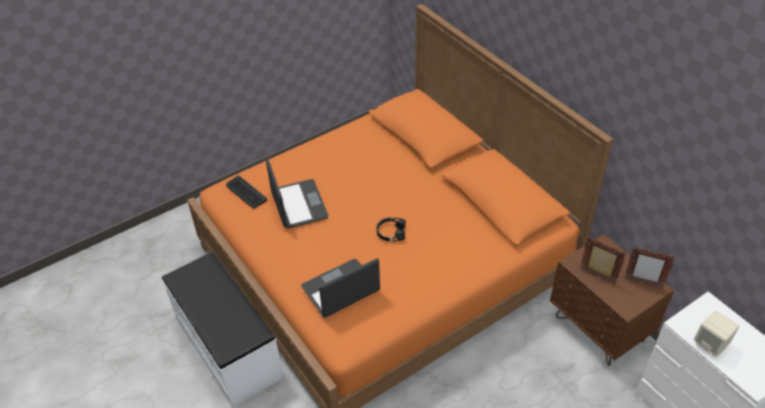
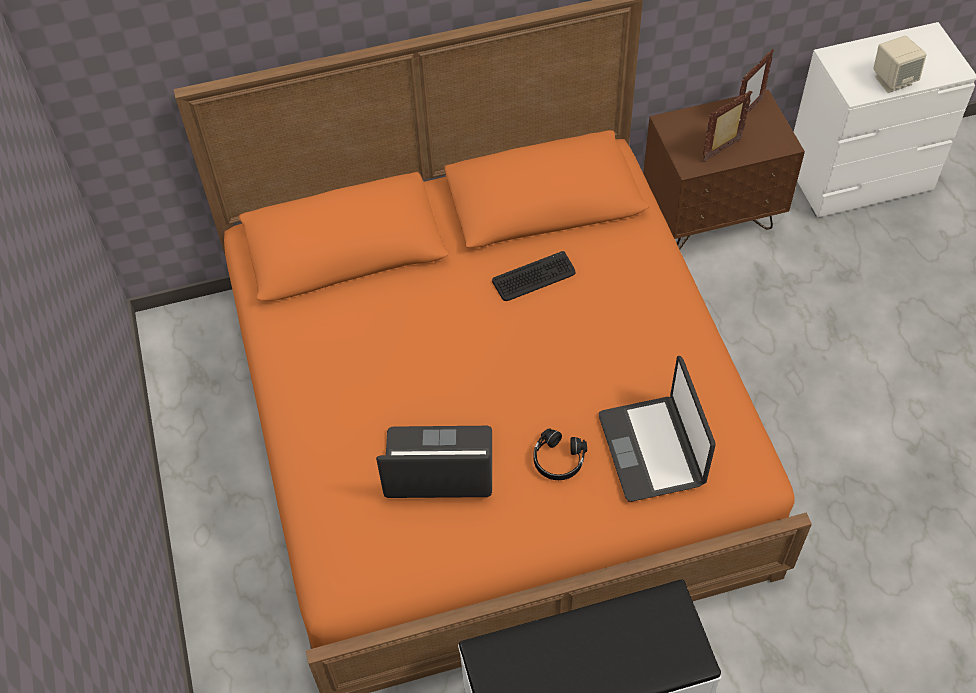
camera: 70 degrees left, 10 degrees up
keyboard [226,175,267,208] -> keyboard moved to [492,251,576,301]
black headphones [376,217,406,241] -> black headphones moved to [533,428,587,480]

